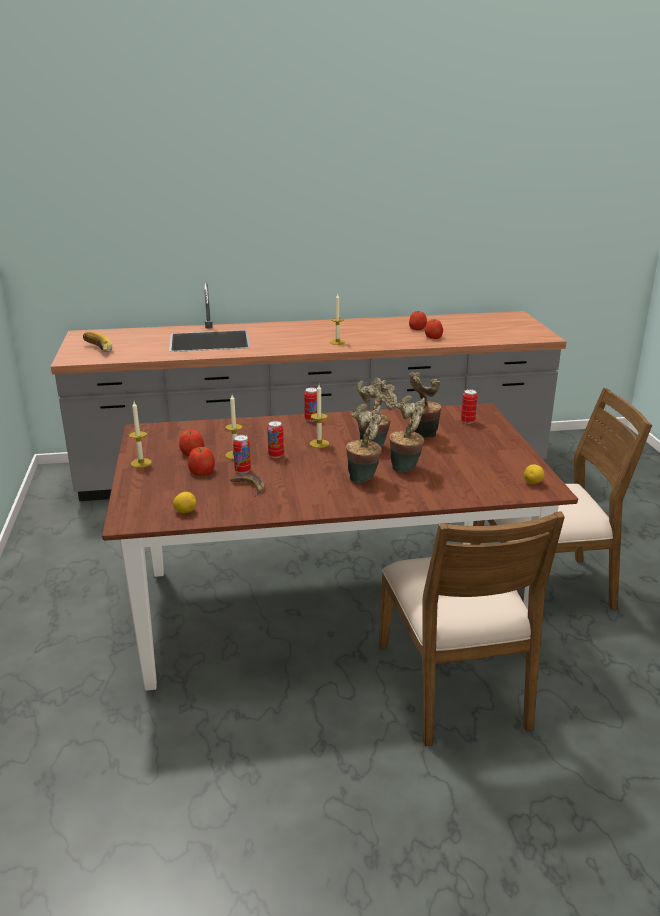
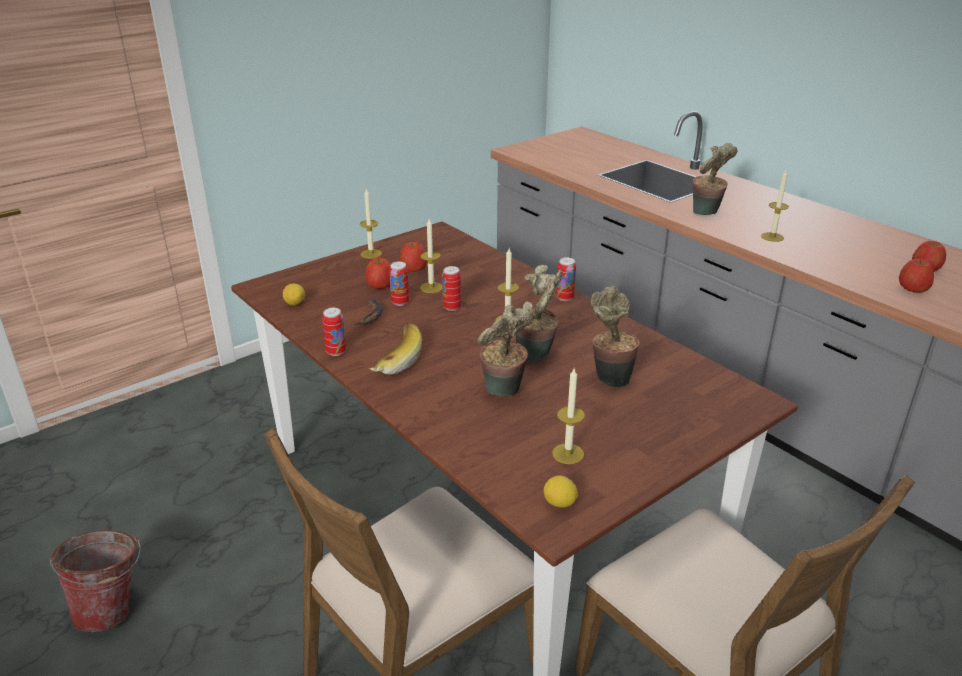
camera: 60 degrees right, 5 degrees up
banana [83,332,112,352] -> banana moved to [369,323,422,375]
potted plant [346,404,382,483] -> potted plant moved to [693,143,737,215]
can [461,389,477,424] -> can moved to [322,308,346,356]
none -> bucket [50,530,141,632]
none -> candle [552,369,585,464]

